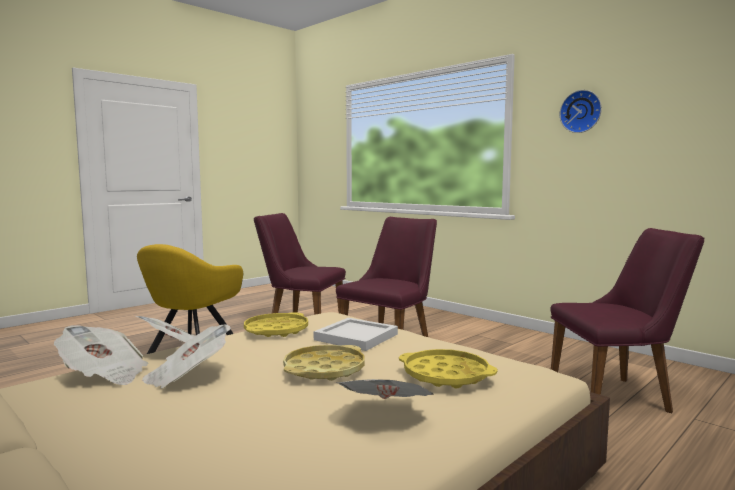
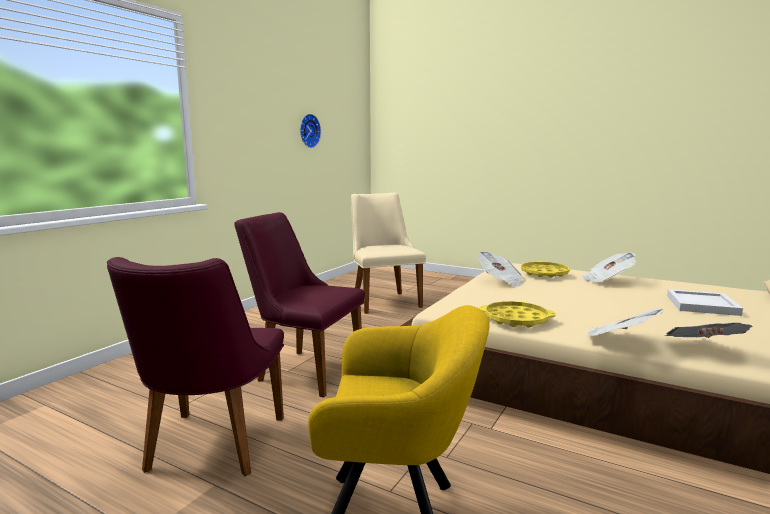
camera: 105 degrees left, 5 degrees up
newspaper [142,324,231,389] -> newspaper moved to [478,251,525,287]
yellow tray [283,345,365,381] -> none
white tray [314,318,398,351] -> white tray moved to [667,289,743,316]
purple chair [551,228,705,413] -> beige chair [351,193,426,314]
wall clock [560,90,602,133] -> wall clock moved to [300,114,321,148]

